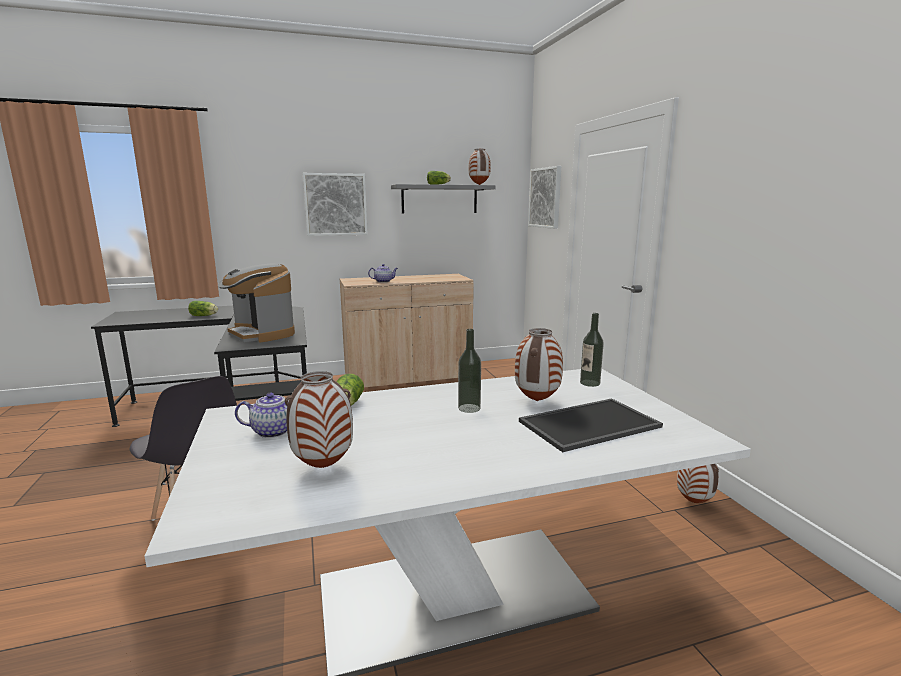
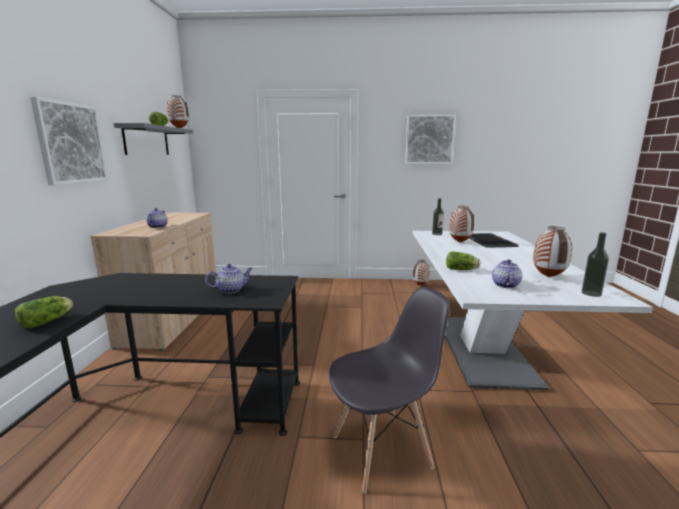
camera: 70 degrees left, 0 degrees up
coffee machine [218,263,295,342] -> teapot [205,264,253,293]
bottle [458,329,481,413] -> bottle moved to [582,232,609,297]
picture [528,166,561,229] -> picture moved to [405,115,456,164]

